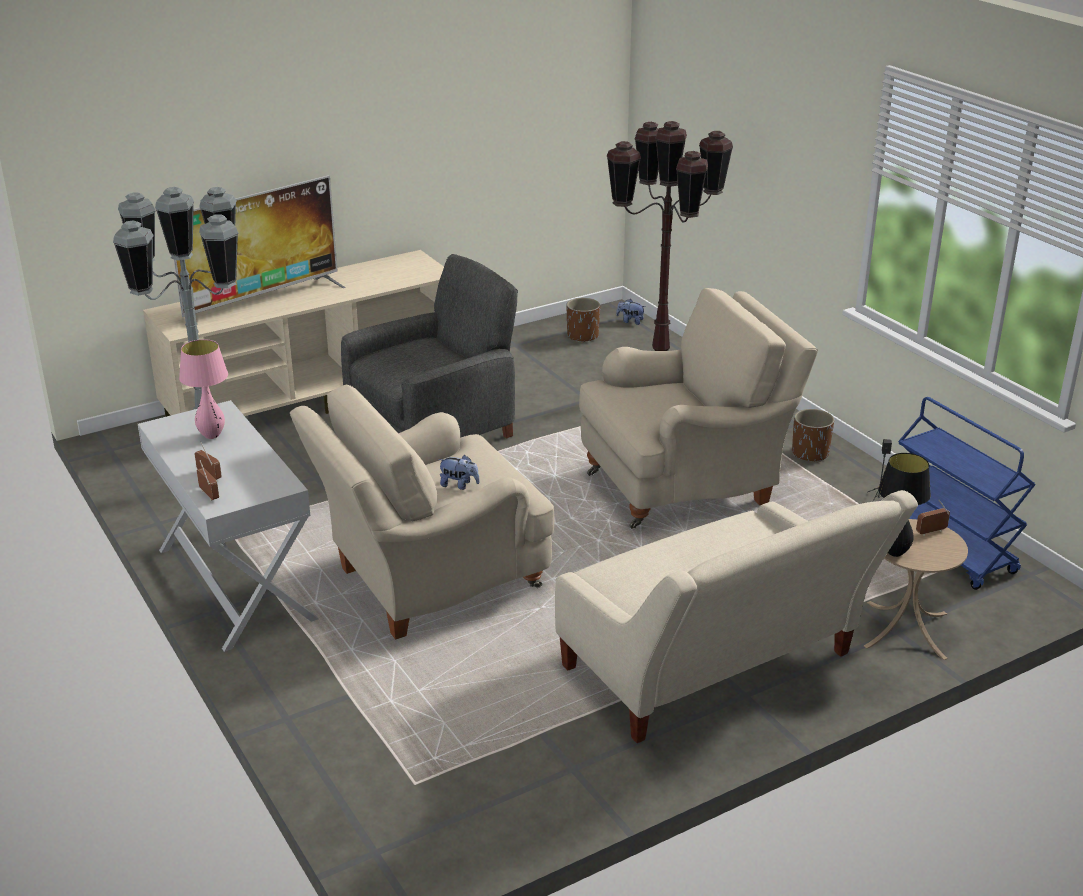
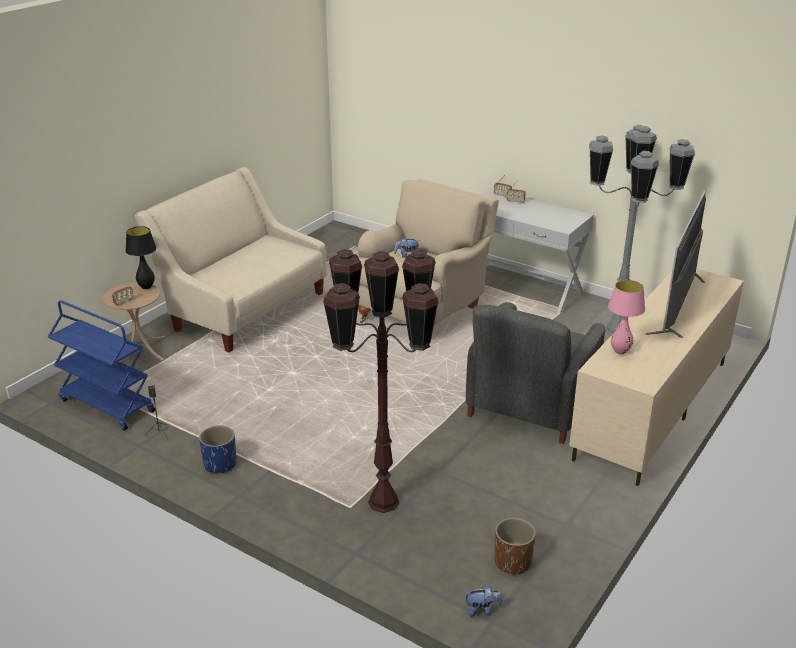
camera: 155 degrees right, 0 degrees up
pink table lamp [179,339,228,439] -> pink table lamp moved to [608,280,645,355]
beige armchair [579,288,818,529] -> none
brown planter [792,409,834,463] -> blue planter [199,425,236,473]

